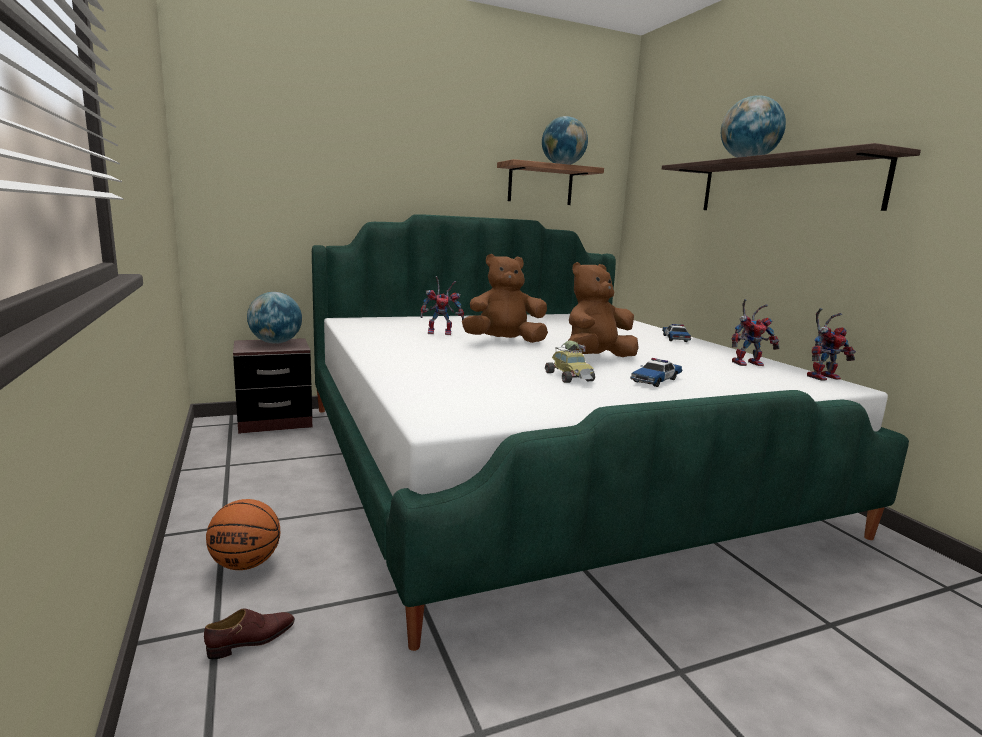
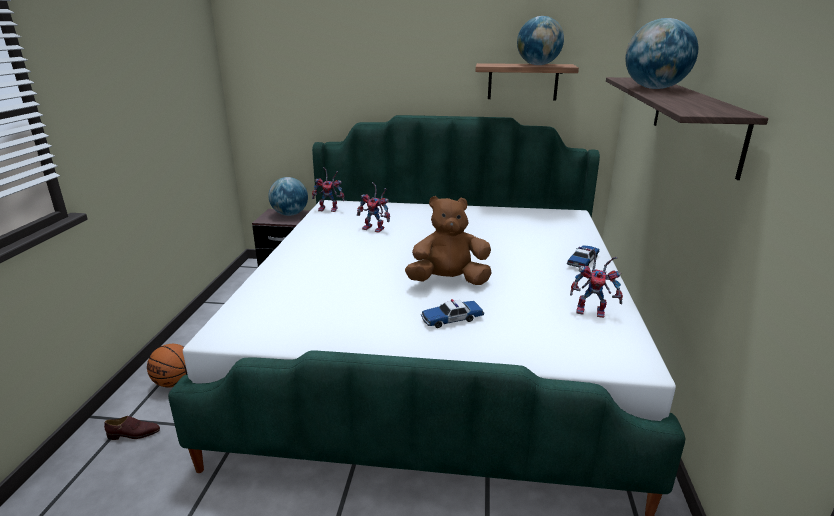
camera: 30 degrees right, 10 degrees up
brown plush toy [462,254,548,343] -> none
toy car [545,340,595,383] -> none
toy robot [807,308,856,381] -> toy robot moved to [312,167,344,212]

